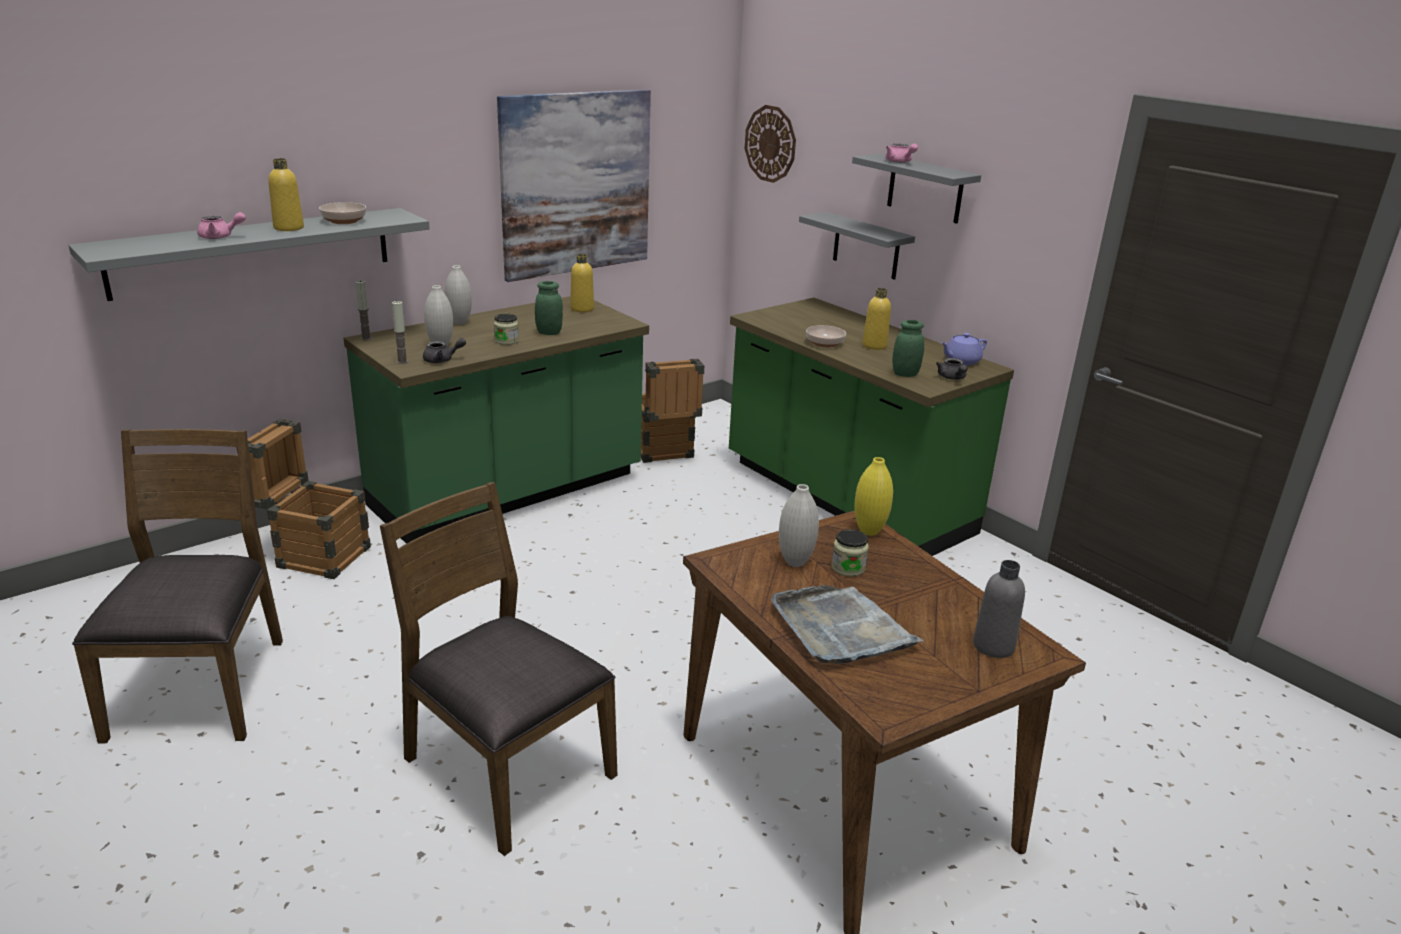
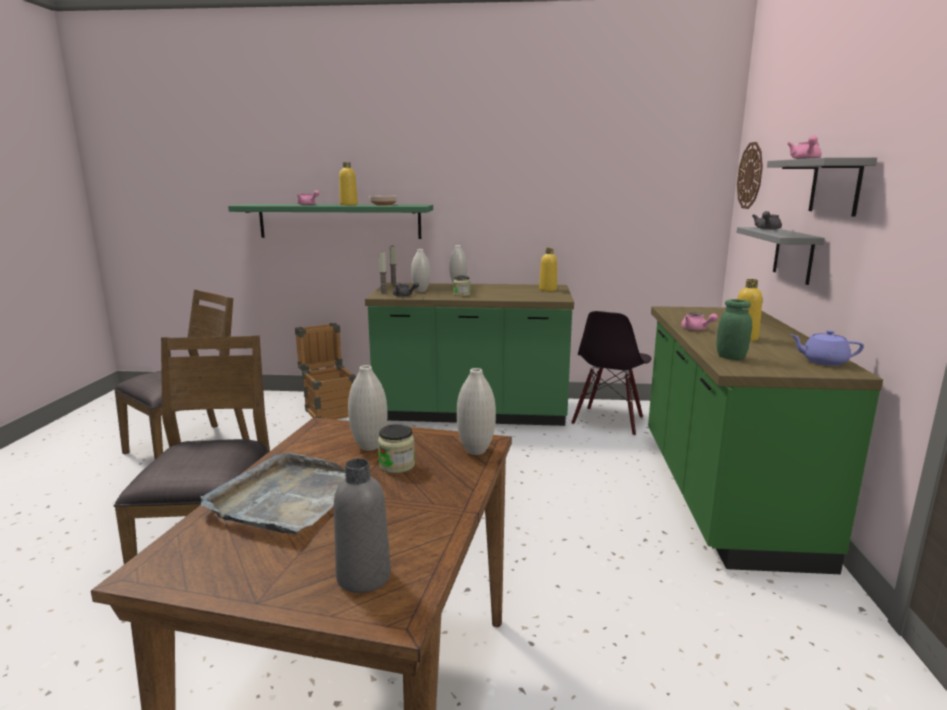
camera: 45 degrees right, 10 degrees down
grey shelf [68,208,429,301] -> green shelf [228,204,433,239]
picture [497,89,651,282] -> none
green jar [535,281,563,335] -> none
crate [641,359,704,463] -> black chair [571,311,651,436]
bowl [806,325,846,348] -> pink teapot [681,313,718,331]
yellow vase [854,457,893,536] -> white vase [457,368,496,455]
grey teapot [936,358,968,380] -> grey teapot moved to [752,211,782,230]

